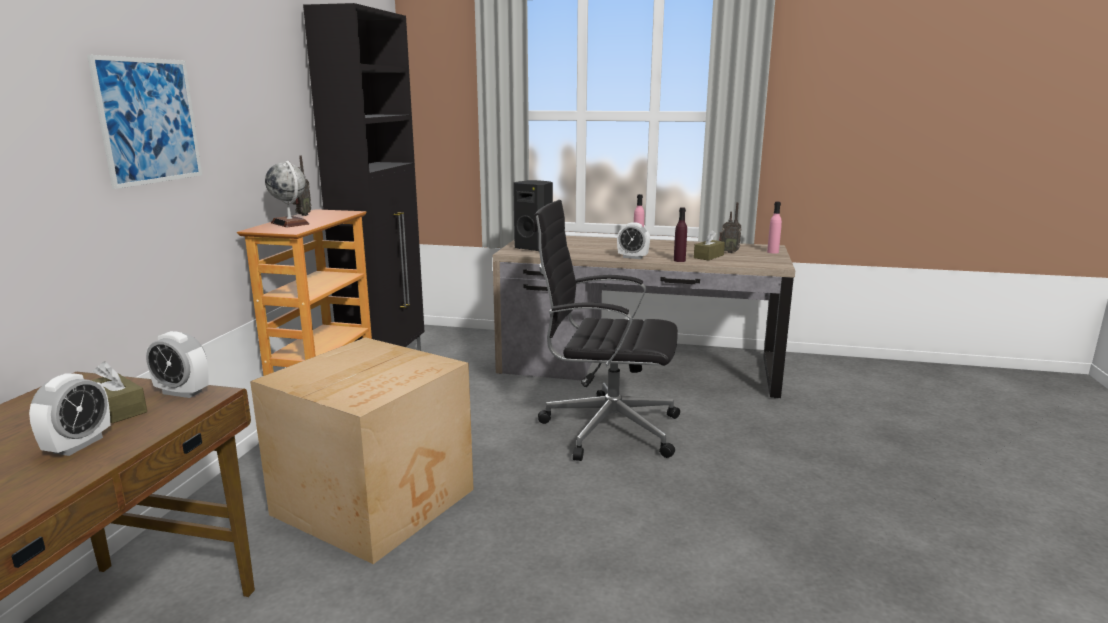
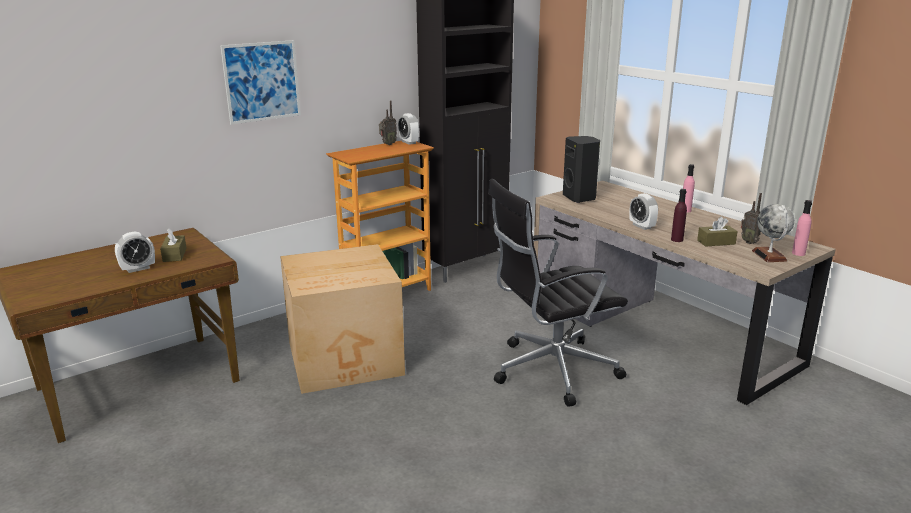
camera: 40 degrees right, 5 degrees up
alarm clock [146,331,209,398] -> alarm clock moved to [398,113,419,145]
globe [265,161,309,228] -> globe moved to [752,204,794,262]
black office chair [533,200,680,461] -> black office chair turned 75 degrees counterclockwise [488,179,628,407]

